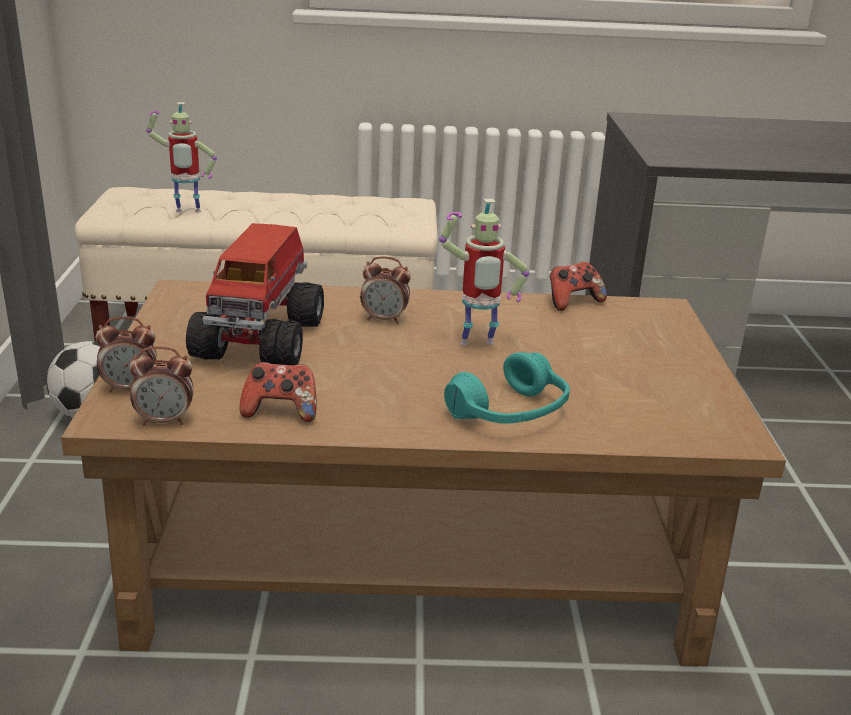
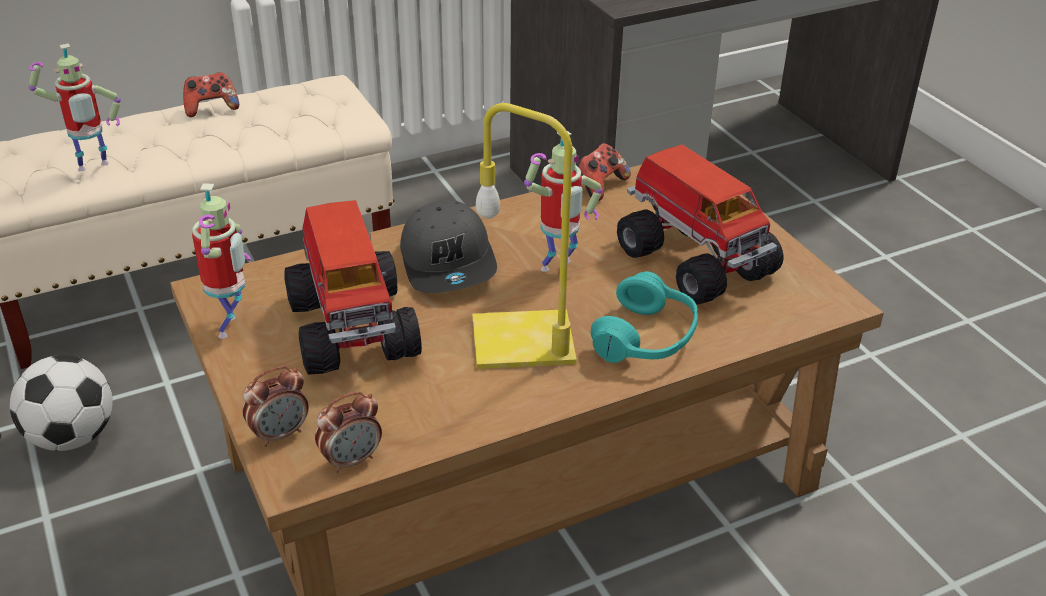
camera: 25 degrees left, 10 degrees up
game controller [240,362,317,422] -> game controller moved to [183,72,239,117]
alarm clock [360,256,411,324] -> grey cap [400,201,497,293]
none -> toy robot [192,183,251,339]
none -> yellow table lamp [472,103,577,369]
none -> toy truck [617,145,783,305]

